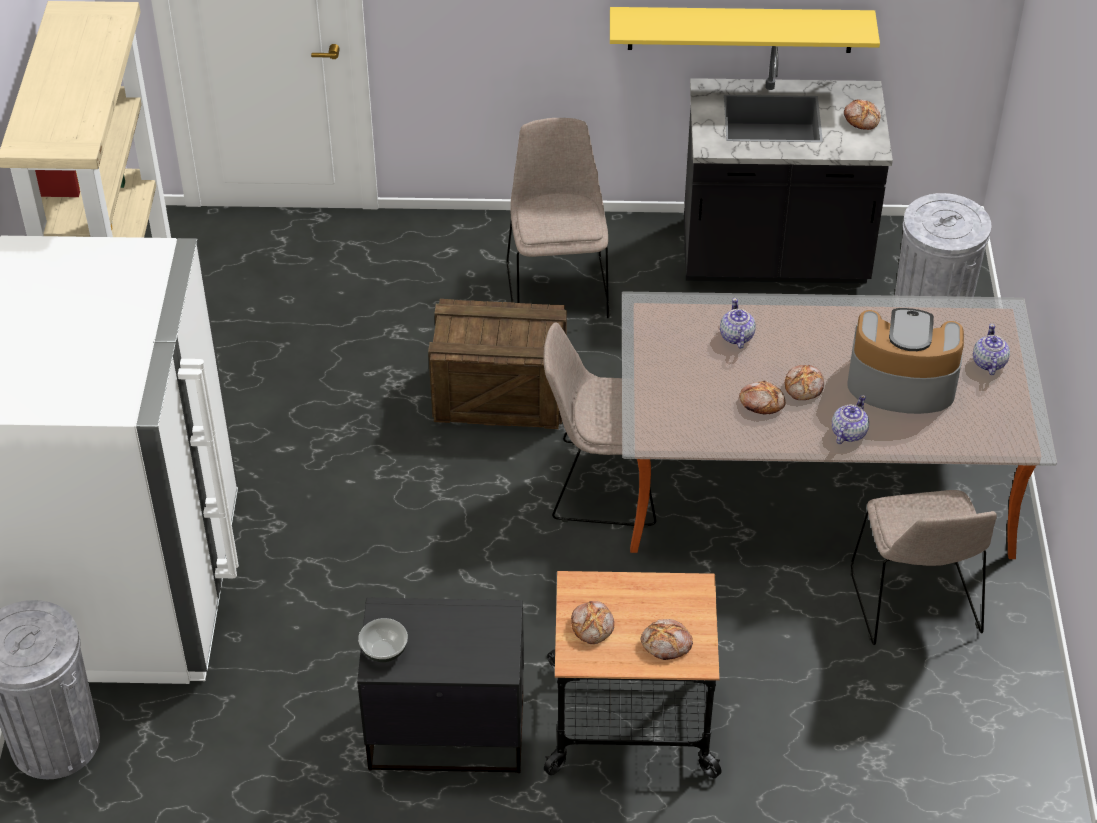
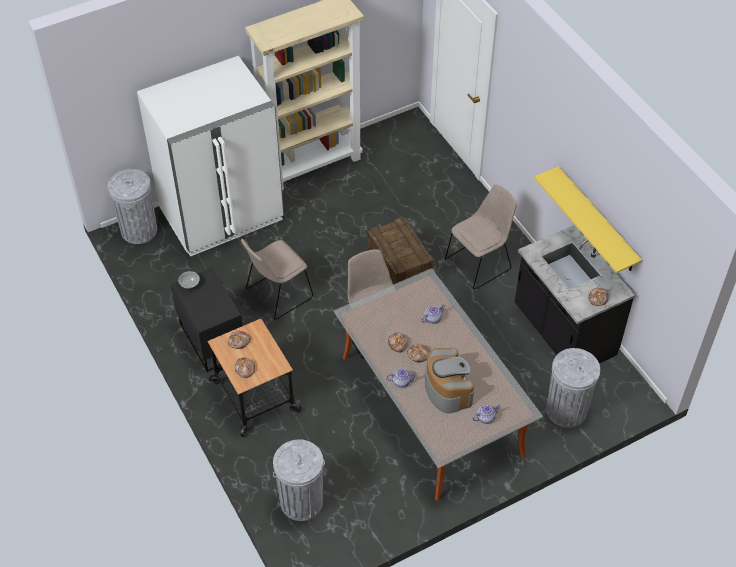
camera: 60 degrees right, 5 degrees up
beige chair [850,490,997,645] -> beige chair moved to [241,239,313,320]
none -> grey trash can [273,439,325,521]

